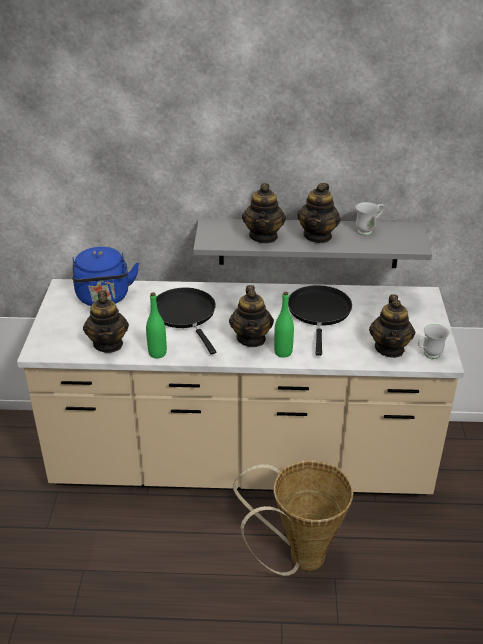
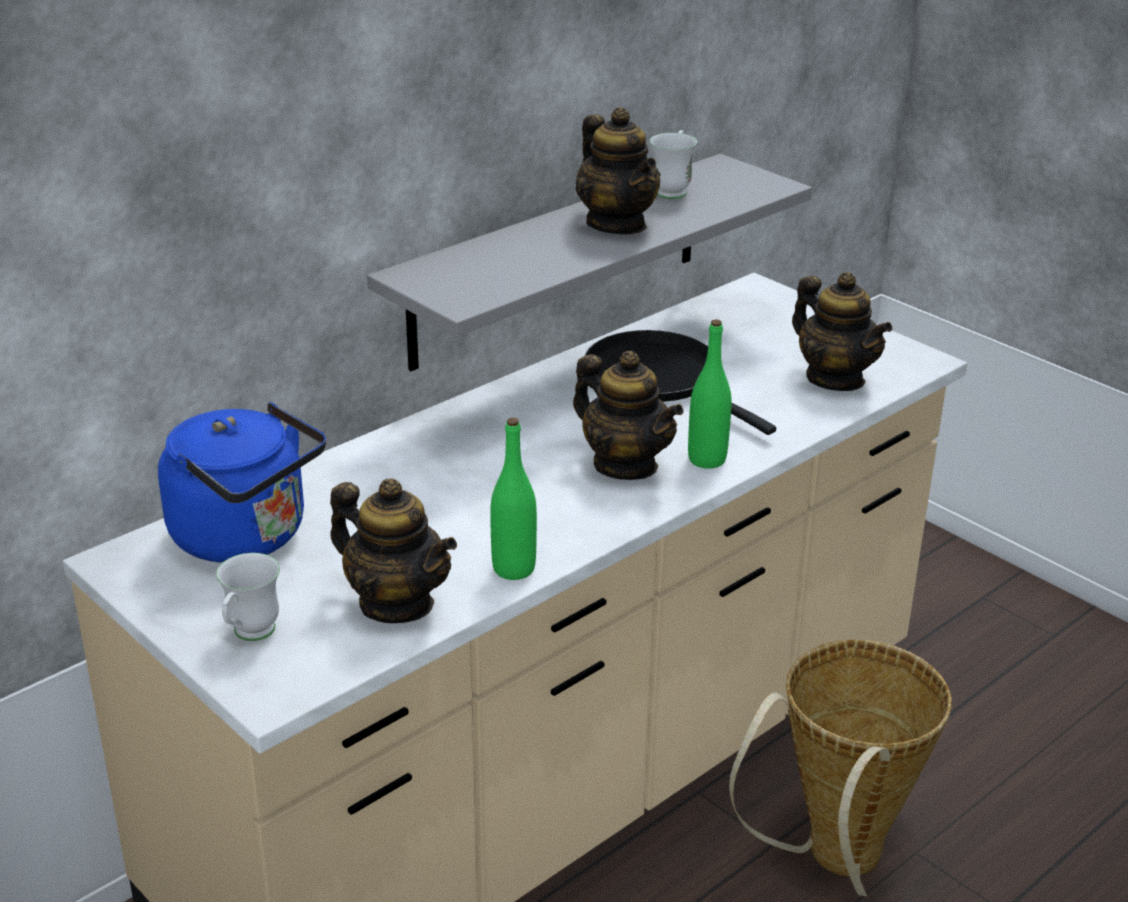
camera: 45 degrees left, 5 degrees down
black frying pan [156,288,216,355] -> none
teapot [242,183,286,243] -> none
white mug [418,324,449,359] -> white mug moved to [216,553,280,641]

